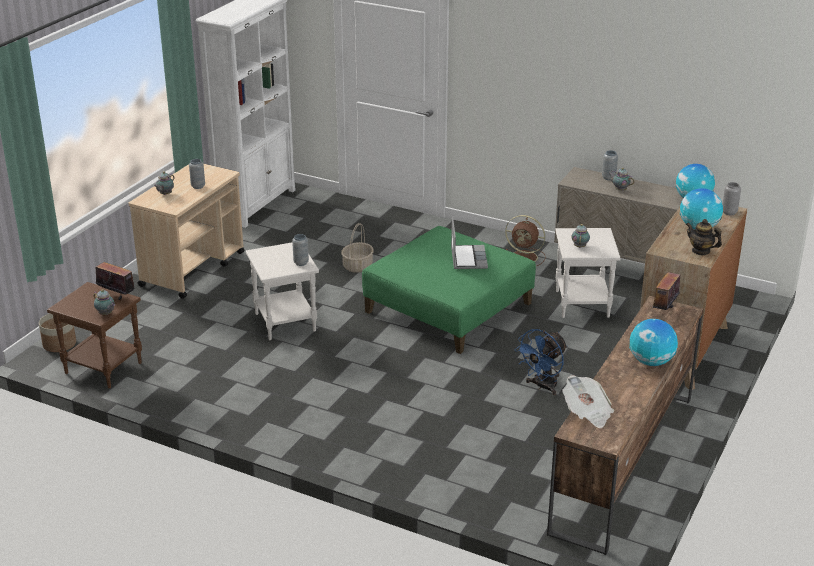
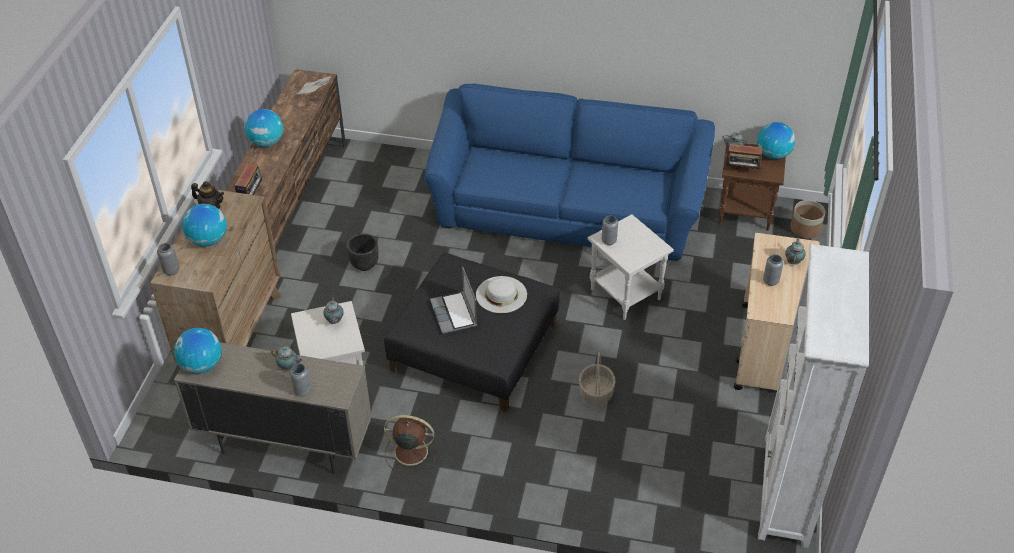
camera: 165 degrees right, 15 degrees up
green ottoman [362,226,536,354] -> black ottoman [384,253,560,412]
blue fan [515,329,568,395] -> black planter [347,233,379,271]
none -> blue sofa [424,84,715,261]
none -> white hat [476,276,527,313]
none -> globe [757,122,795,159]

